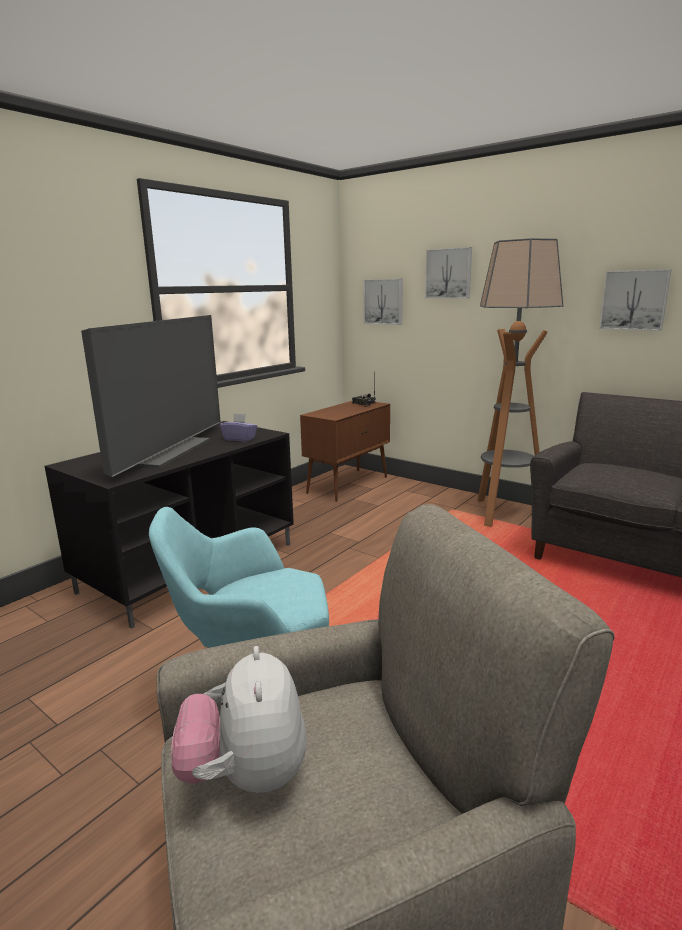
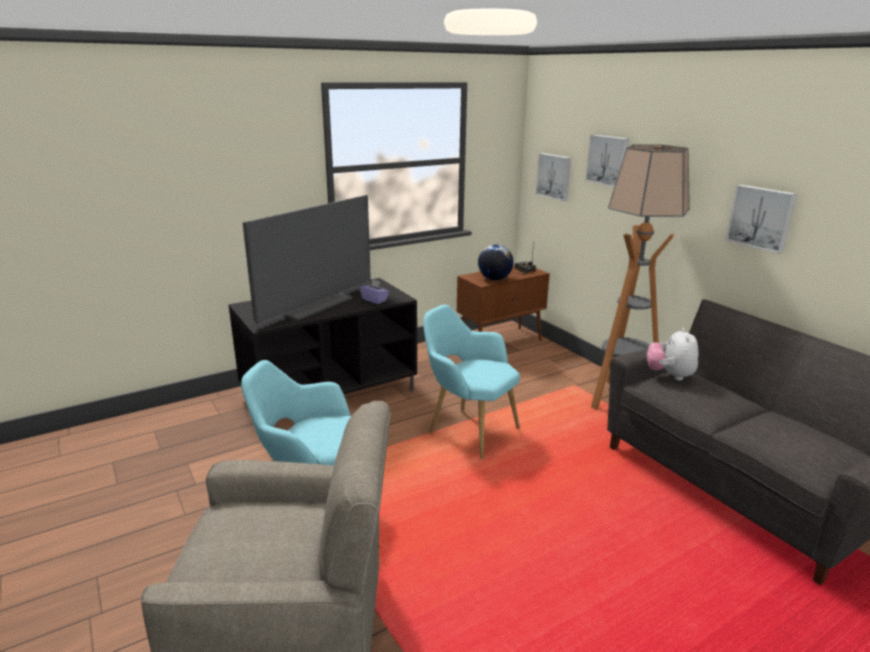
camera: 20 degrees right, 5 degrees up
plush toy [171,646,306,793] -> plush toy moved to [647,328,698,380]
none -> turquoise armchair [423,305,520,459]
none -> globe [478,245,514,280]

